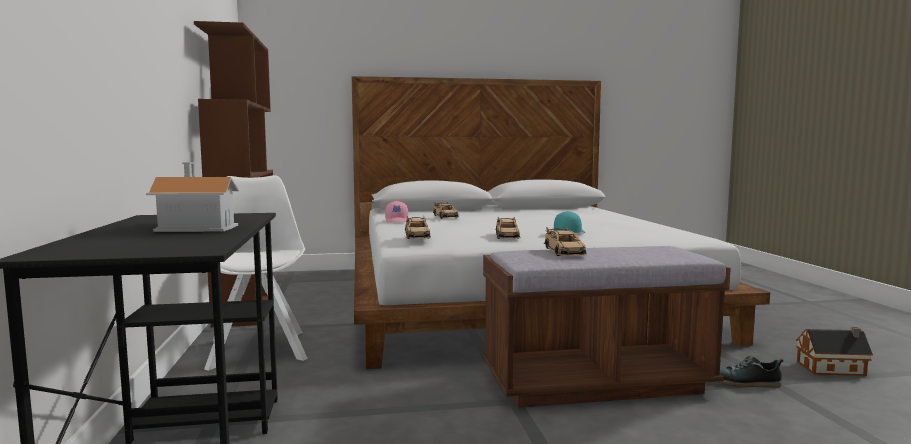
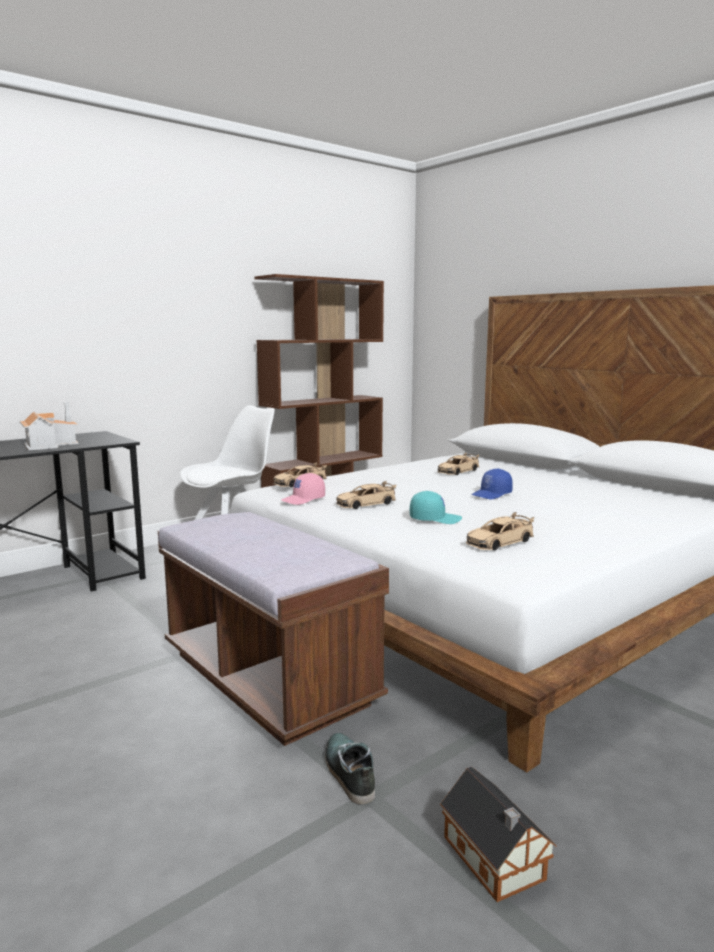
camera: 60 degrees right, 5 degrees up
pink cap [385,201,408,223] -> pink cap moved to [281,473,325,505]
beige toy car [544,227,587,256] -> beige toy car moved to [466,512,534,550]
none -> blue cap [471,468,513,499]

